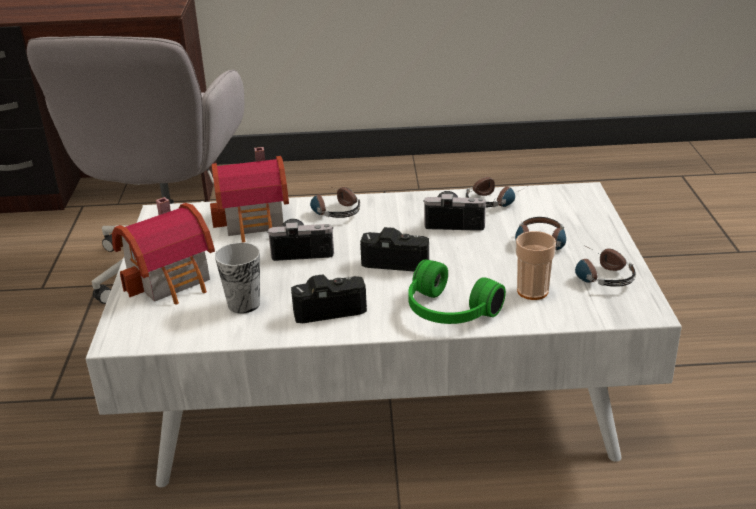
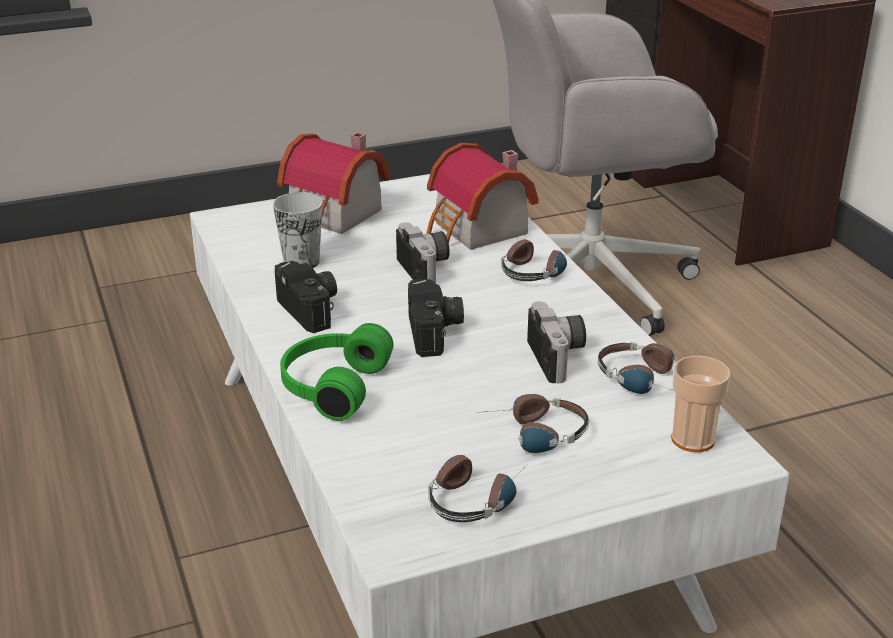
camera: 70 degrees right, 0 degrees up
cup [516,231,556,300] -> cup moved to [671,356,730,453]

